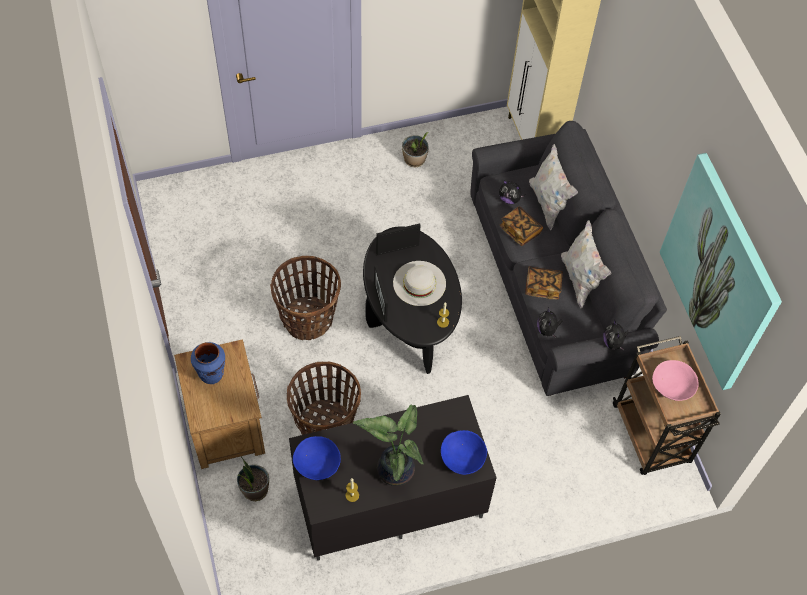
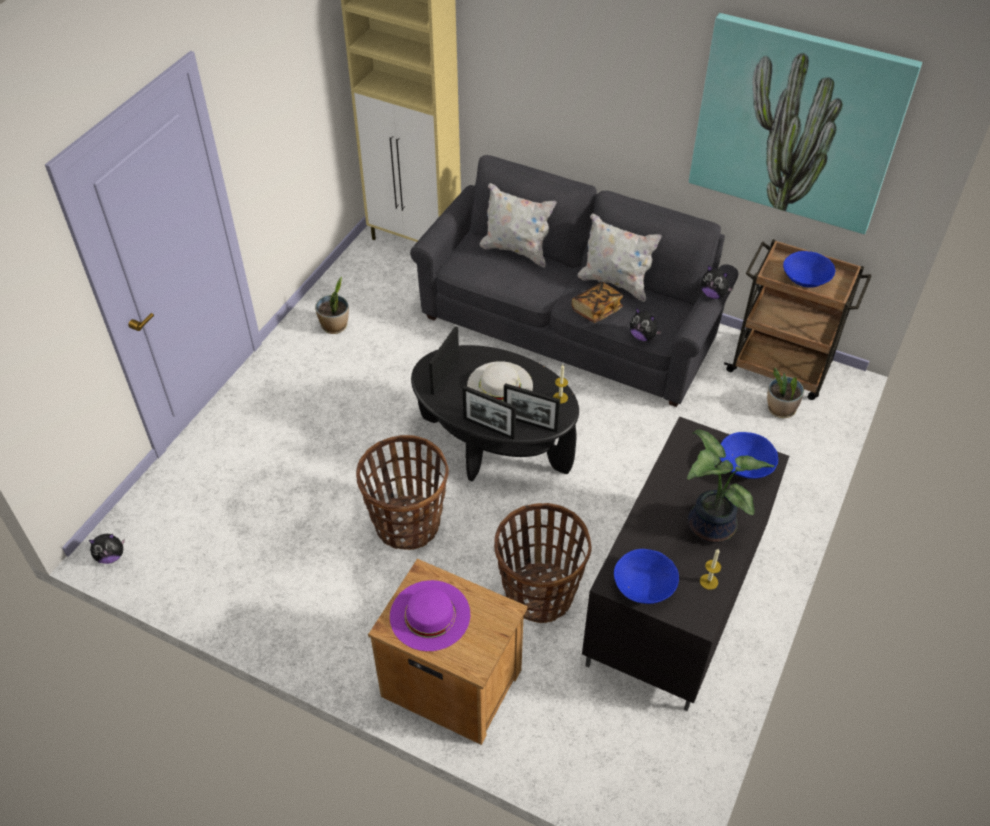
camera: 45 degrees left, 10 degrees down
blue vase [191,342,225,384] -> purple hat [390,580,470,651]
potted plant [237,457,269,501] -> potted plant moved to [767,368,804,418]
plush toy [499,180,525,204] -> plush toy moved to [89,534,125,564]
book [500,207,543,246] -> none
pink bowl [652,360,699,401] -> blue bowl [783,251,835,287]
none -> picture frame [504,383,560,433]

